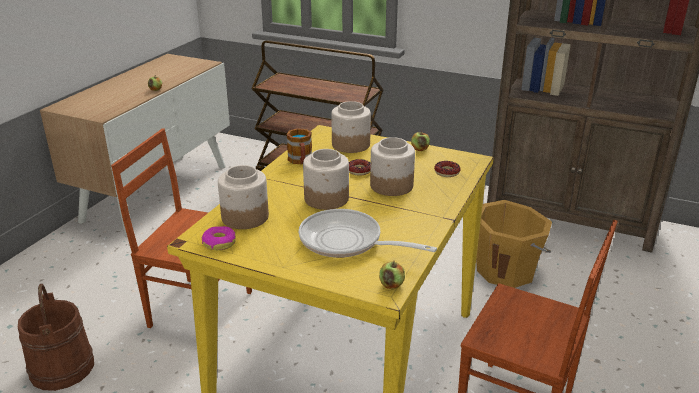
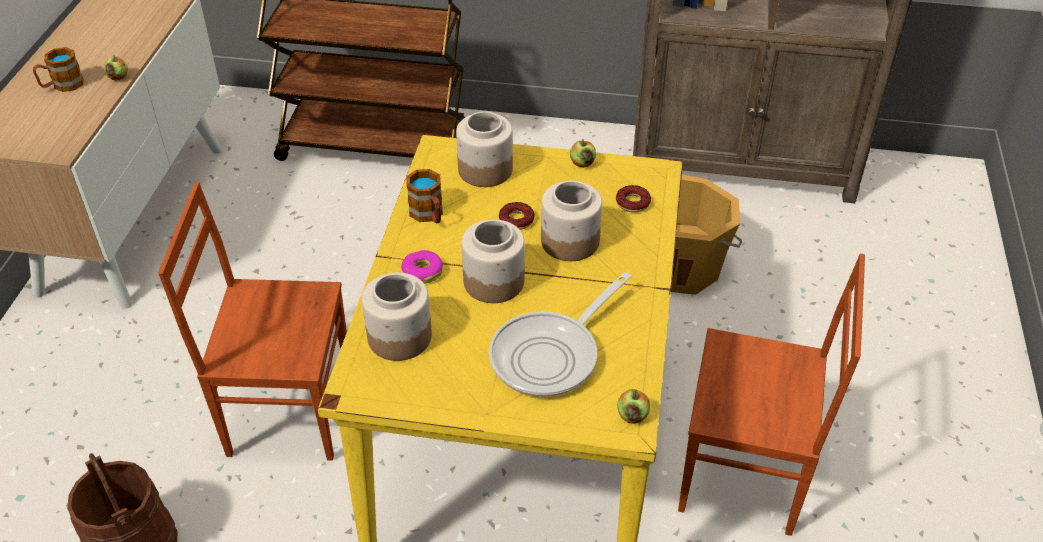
camera: 15 degrees left, 15 degrees up
donut [202,226,236,250] -> donut moved to [401,250,443,284]
frying pan [299,209,437,258] -> frying pan turned 60 degrees counterclockwise [489,272,631,397]
none -> mug [33,47,83,92]

